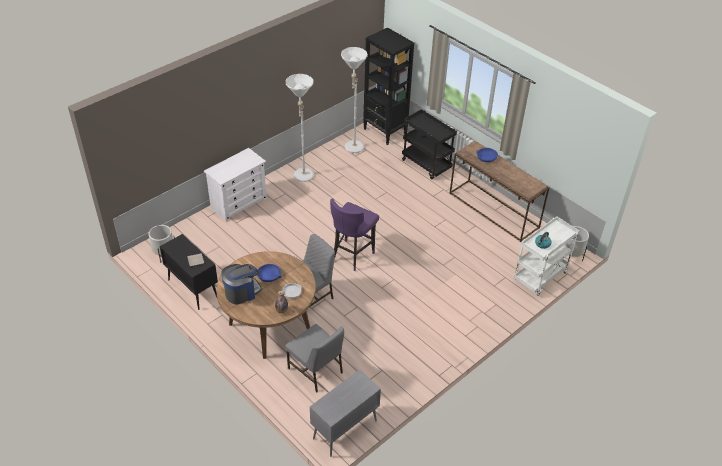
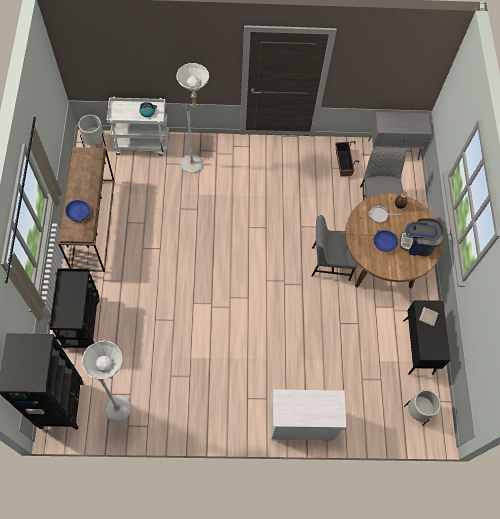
camera: 140 degrees left, 20 degrees up
white floor lamp [285,74,314,182] -> white floor lamp moved to [176,63,209,173]
purple stool [330,198,379,271] -> none
none -> planter [335,141,359,176]

